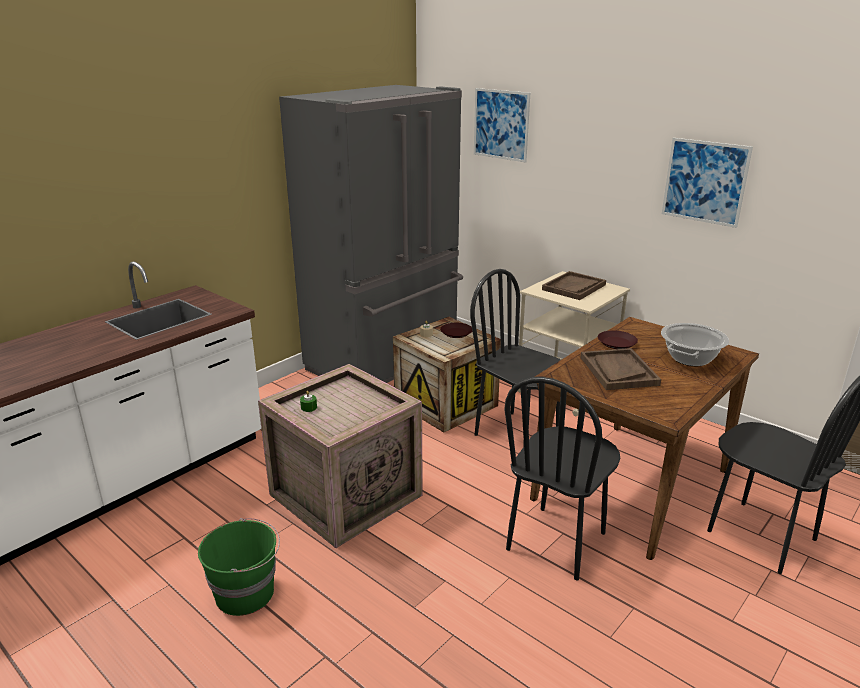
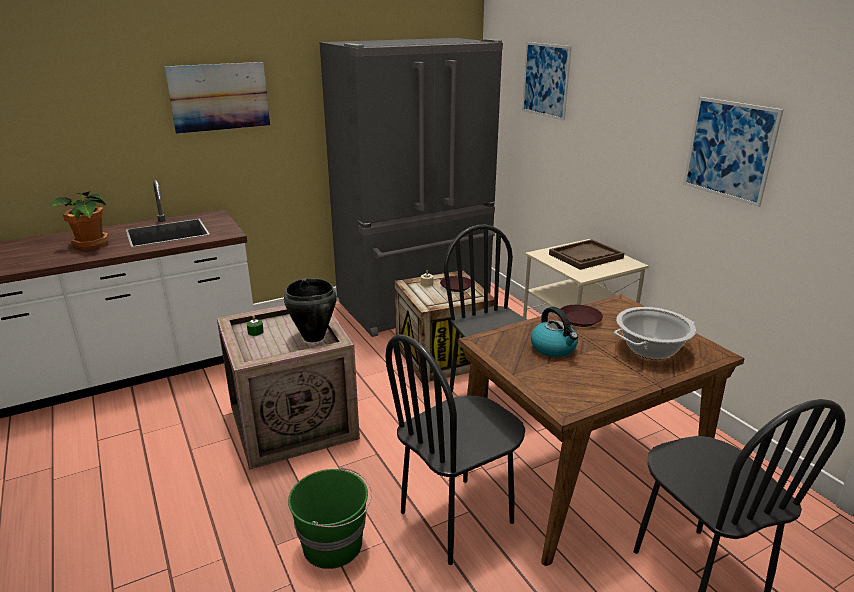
camera: 20 degrees right, 0 degrees up
green bucket [198,518,280,616] -> green bucket moved to [288,467,372,569]
brown tray [581,348,661,390] -> kettle [531,307,578,357]
none -> potted plant [49,191,109,250]
none -> picture [164,62,270,134]
none -> black cooking pot [284,278,337,342]

